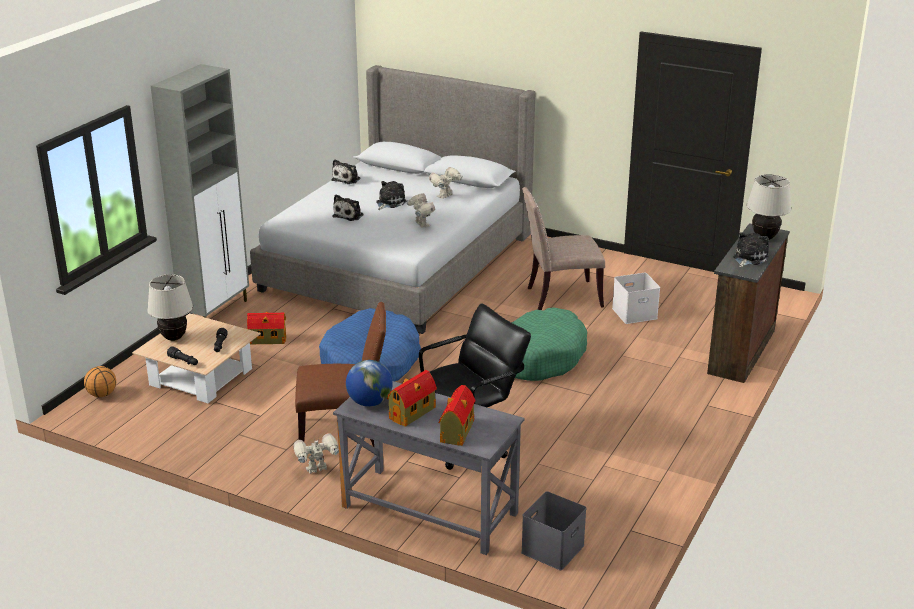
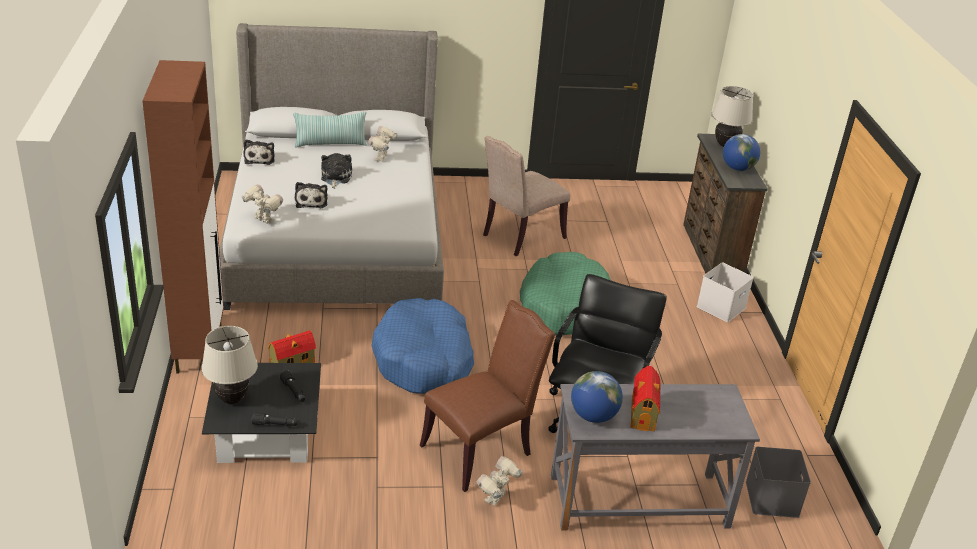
camera: 35 degrees left, 5 degrees up
basketball [84,366,116,397] -> none
beige coffee table [132,313,261,403] -> black coffee table [202,363,321,463]
grey cabinet [151,64,249,318] -> brown cabinet [142,60,224,373]
toy robot [407,193,435,228] -> toy robot moved to [241,184,283,224]
toy house [439,385,475,446] -> none
white storage box [612,273,660,324] -> white storage box moved to [697,262,754,322]
plush toy [733,232,769,267] -> globe [723,134,760,171]
none -> pillow [293,112,367,148]

